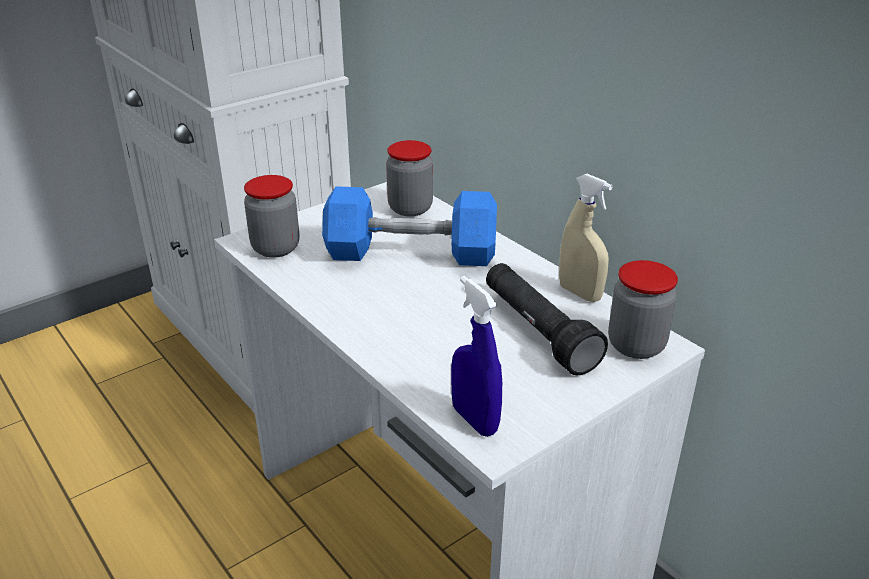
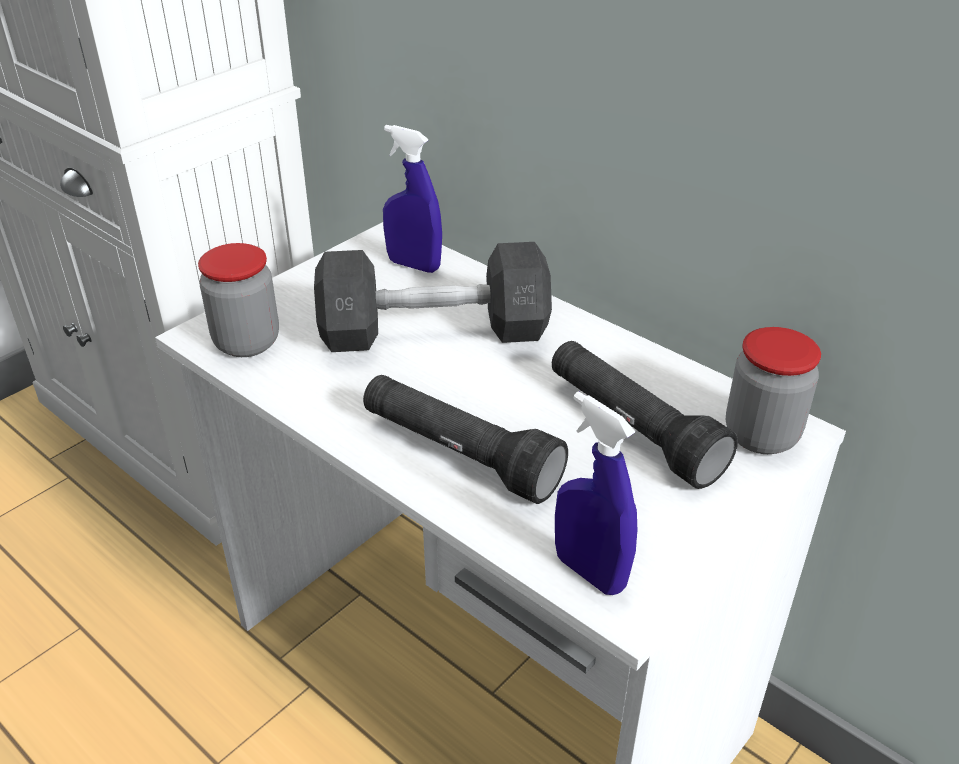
camera: 10 degrees left, 5 degrees up
blue dumbbell [322,186,497,266] -> grey dumbbell [314,242,552,352]
jar [386,140,433,216] -> blue spray bottle [383,125,442,273]
beige spray bottle [559,174,613,302] -> none
none -> black flashlight [363,375,568,504]

